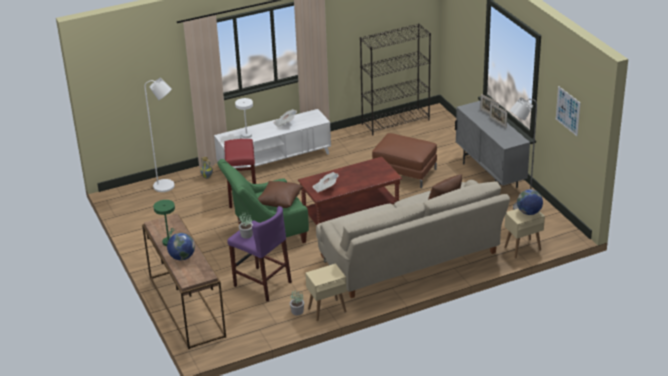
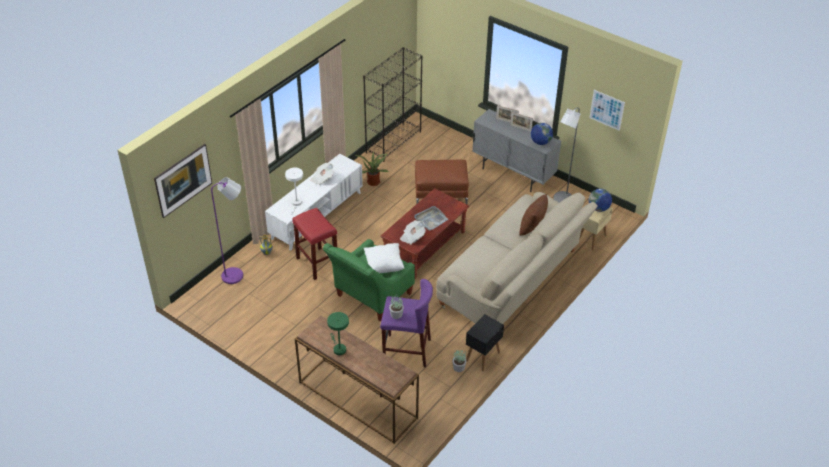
camera: 30 degrees left, 10 degrees up
white floor lamp [145,78,175,192] -> purple floor lamp [211,177,243,284]
globe [167,233,195,260] -> globe moved to [531,123,553,145]
brown pillow [258,181,303,208] -> white pillow [364,243,405,273]
beige side table [305,263,347,321] -> black side table [466,314,504,371]
none -> picture [154,144,212,218]
none -> potted plant [356,151,389,186]
none -> grey tray [414,206,448,231]

